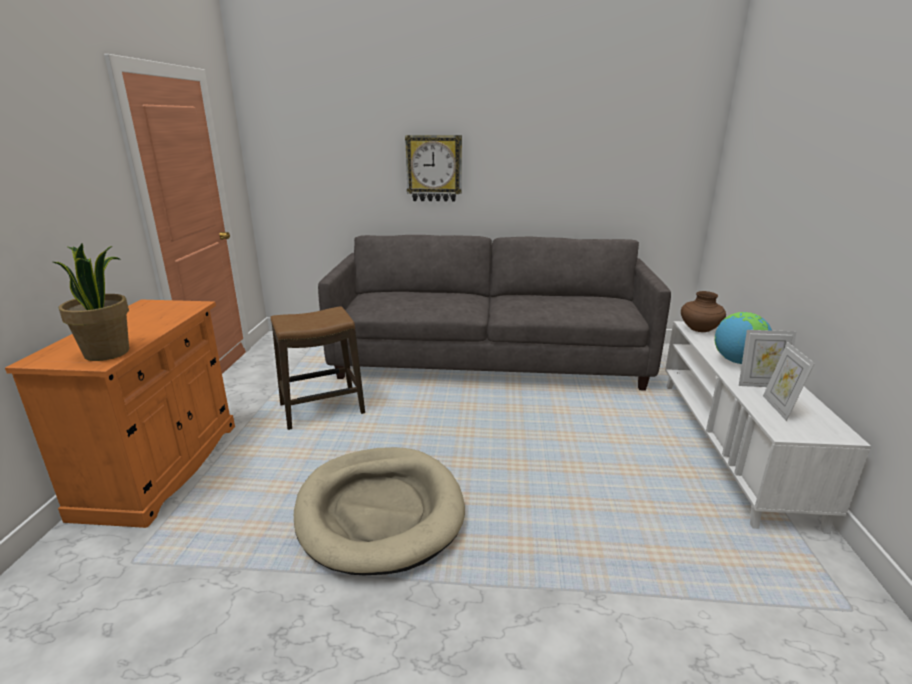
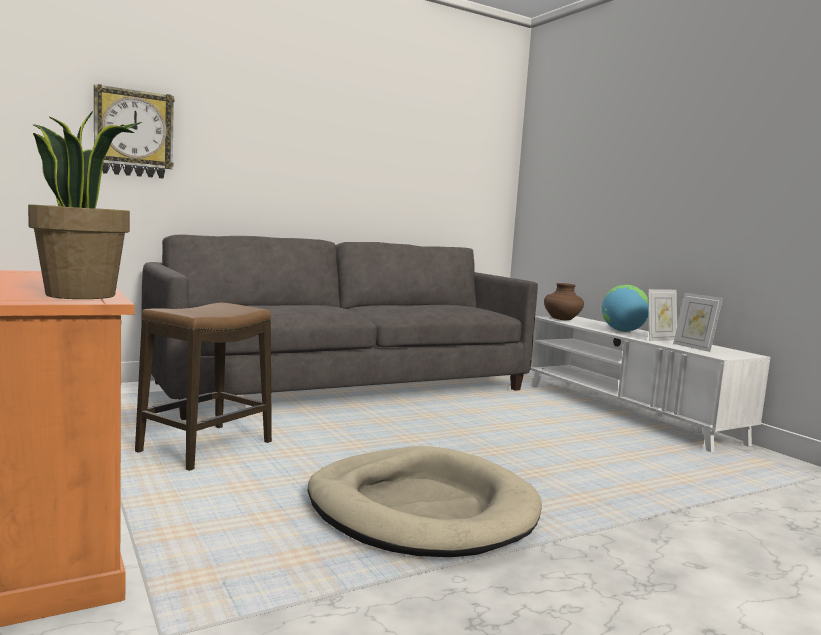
camera: 35 degrees left, 15 degrees down
wall clock [405,135,462,202] -> wall clock moved to [94,84,174,178]

